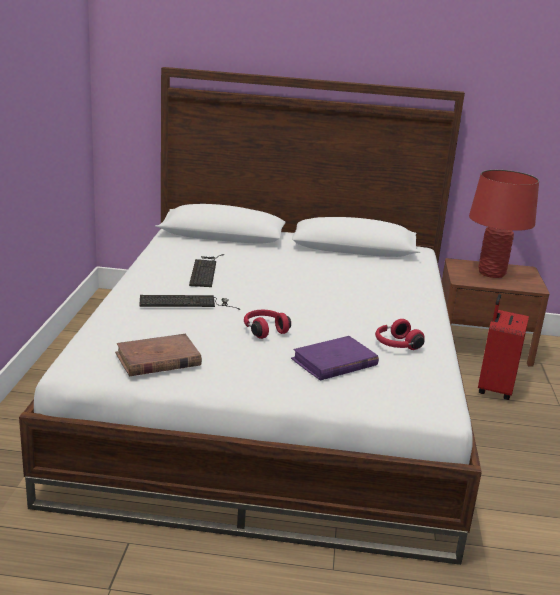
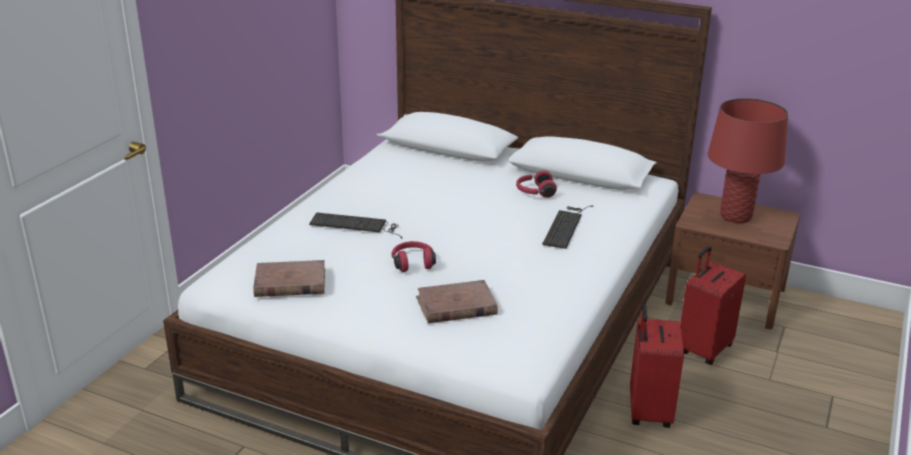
camera: 20 degrees right, 5 degrees up
keyboard [189,254,224,287] -> keyboard moved to [542,205,593,249]
purple book [291,336,379,381] -> brown book [416,280,498,323]
red headphones [375,319,425,350] -> red headphones moved to [516,170,557,198]
none -> red suitcase [630,304,684,428]

